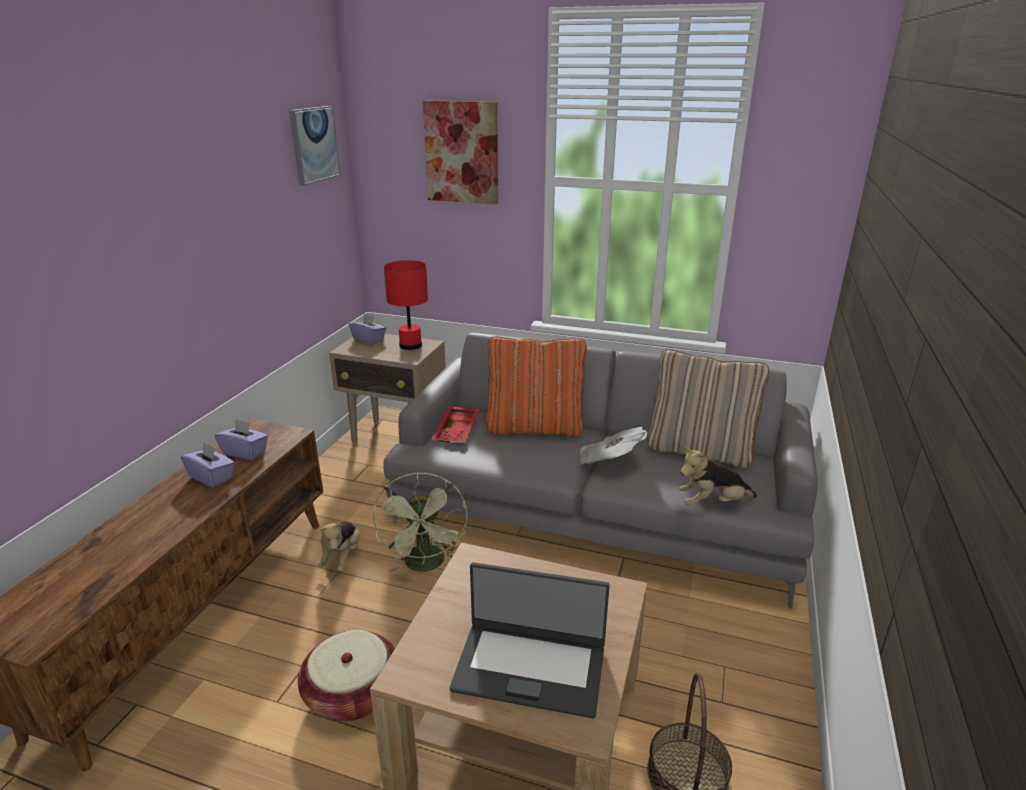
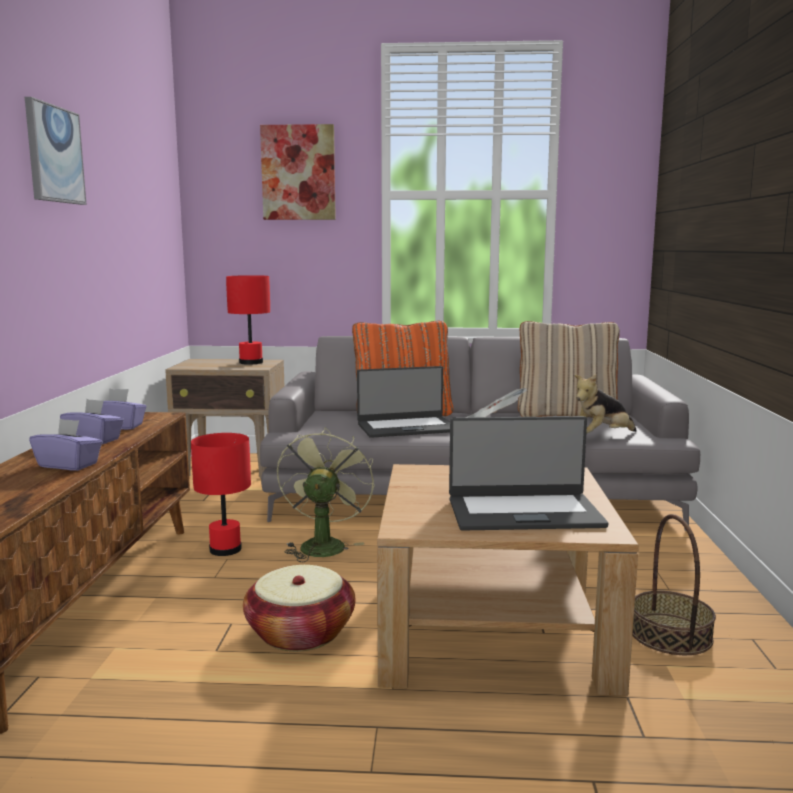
camera: 15 degrees left, 15 degrees down
picture [289,106,340,186] -> picture moved to [25,97,87,205]
plush toy [317,520,360,572] -> red table lamp [191,433,251,556]
purple tissue box [349,313,386,344] -> purple tissue box moved to [29,419,102,471]
green fan [373,473,468,573] -> green fan turned 150 degrees counterclockwise [277,427,375,562]
red tray [432,407,479,443] -> none
none -> laptop [357,366,450,438]

